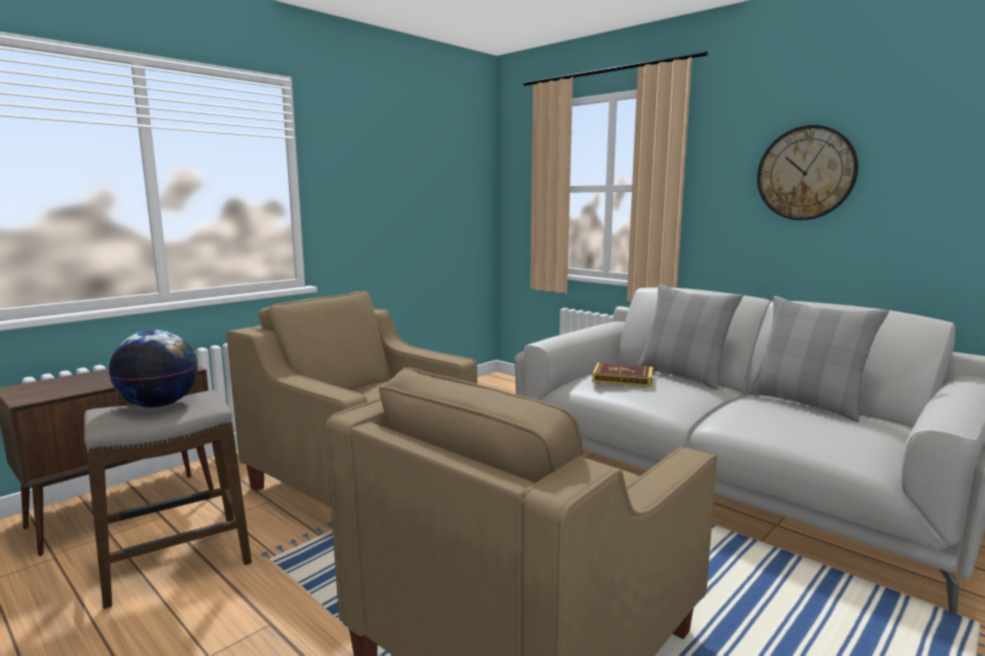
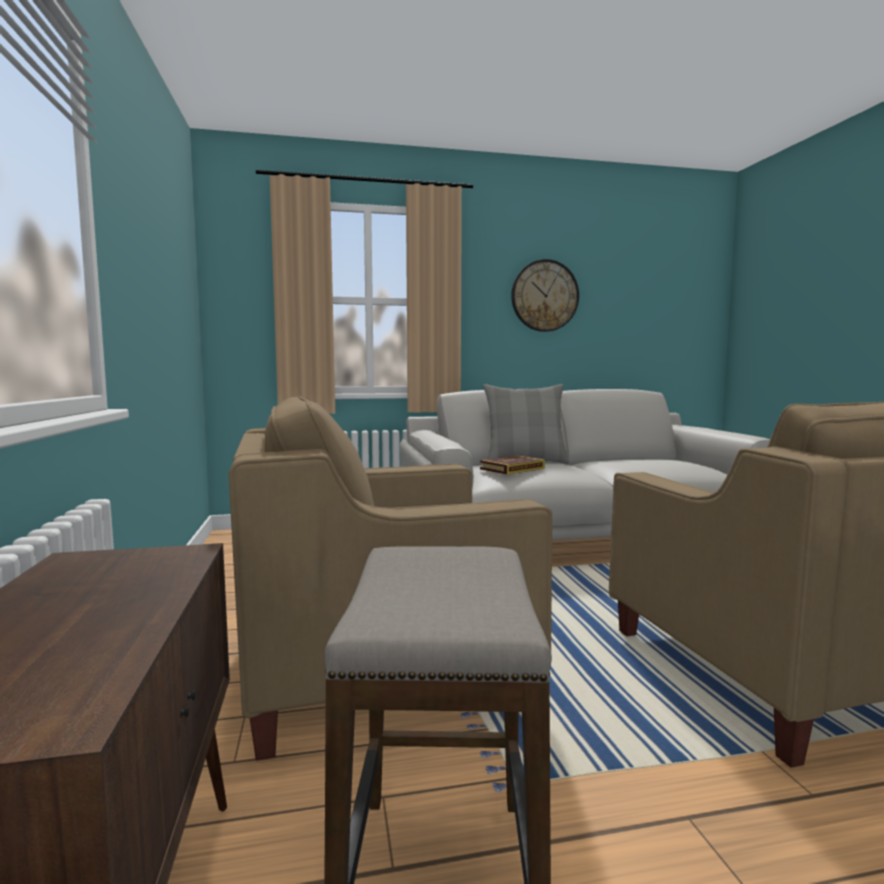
camera: 55 degrees left, 5 degrees down
globe [109,330,198,407] -> none
grey pillow [748,296,889,422] -> none

